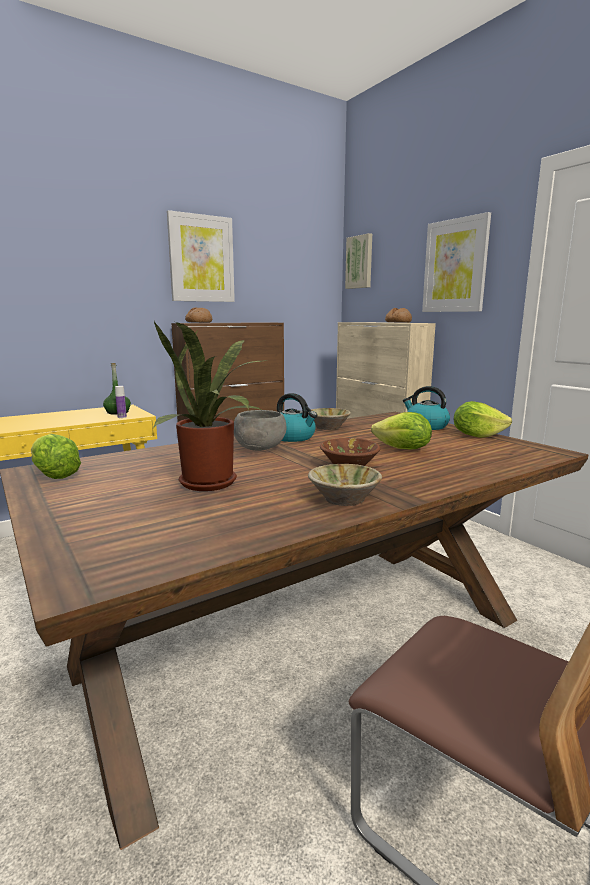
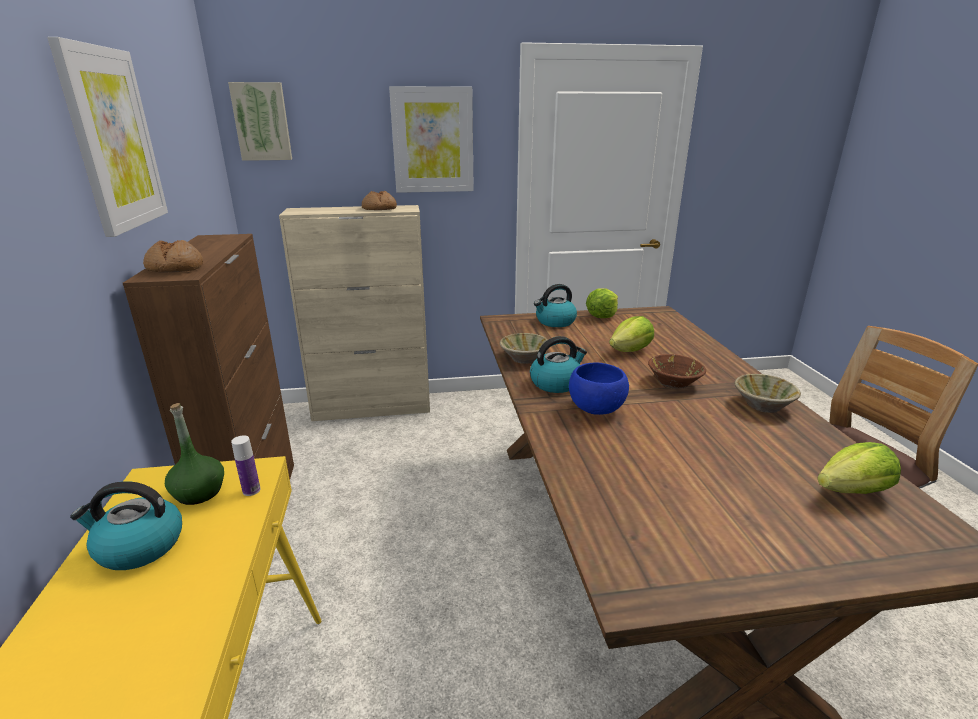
camera: 65 degrees left, 10 degrees up
lettuce [31,434,81,479] -> lettuce moved to [817,442,901,494]
potted plant [153,321,263,491] -> none
grey bowl [234,410,286,451] -> blue bowl [569,363,629,415]
none -> kettle [70,481,182,570]

